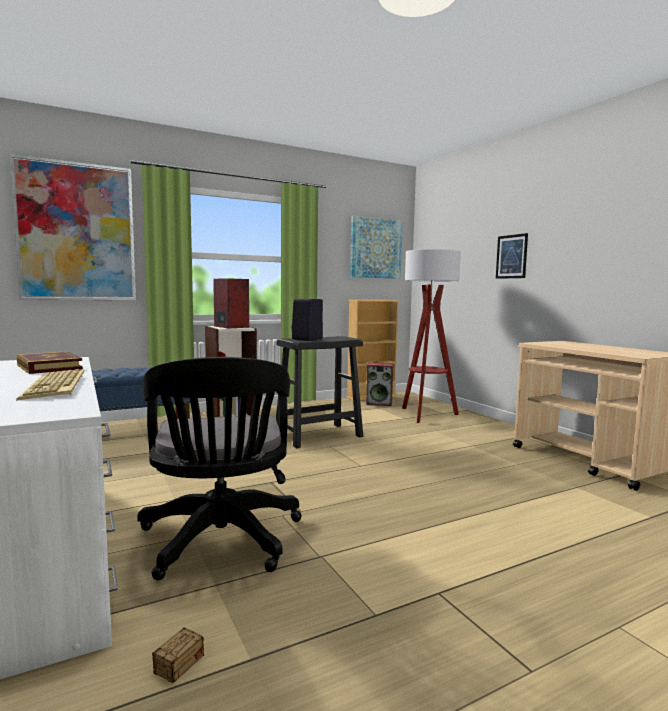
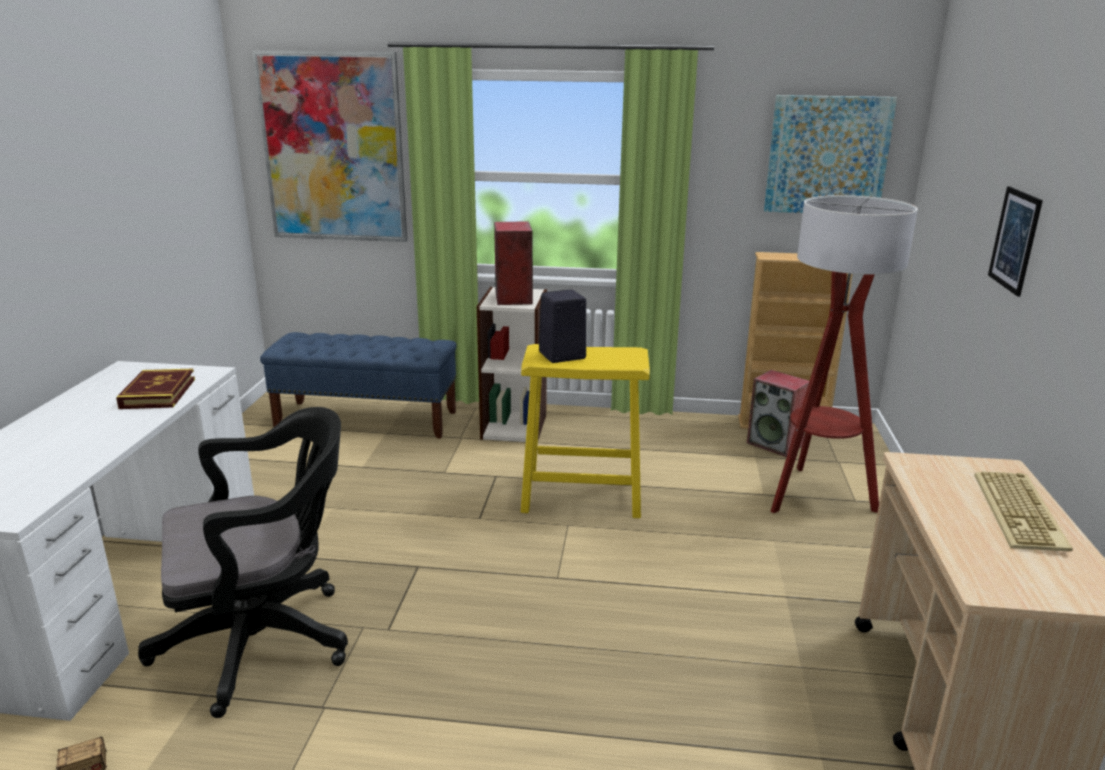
camera: 35 degrees right, 15 degrees up
keyboard [16,369,84,401] -> keyboard moved to [974,472,1073,552]
black office chair [137,357,302,580] -> black office chair turned 135 degrees counterclockwise [138,407,348,718]
black stool [276,336,363,448] -> yellow stool [521,344,650,518]

